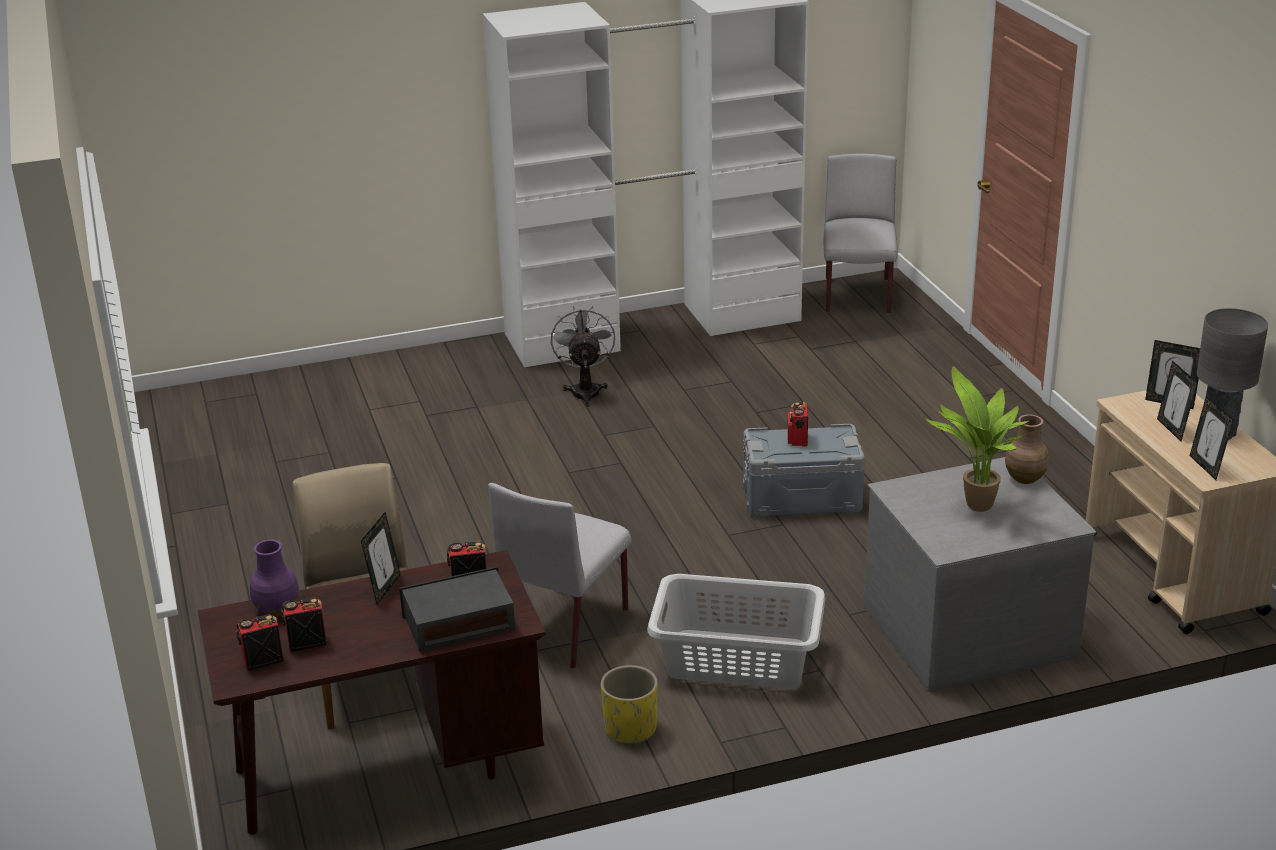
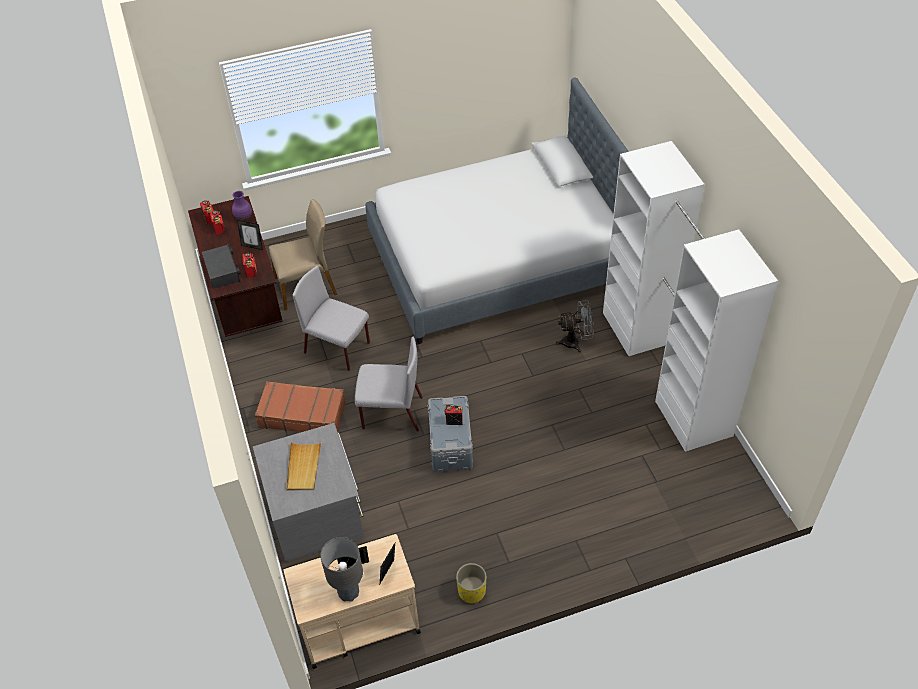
camera: 90 degrees right, 20 degrees up
yellow planter [601,665,657,744] -> yellow planter moved to [456,563,486,603]
grey laundry basket [647,574,825,689] -> brown suitcase [255,381,346,432]
grey chair [823,154,898,314] -> grey chair moved to [355,336,423,431]
potted plant [926,366,1030,512] -> beige tray [286,442,321,490]
brown vase [1005,414,1049,484] -> none
picture frame [1190,396,1234,480] -> none
none -> bed [365,77,629,344]

